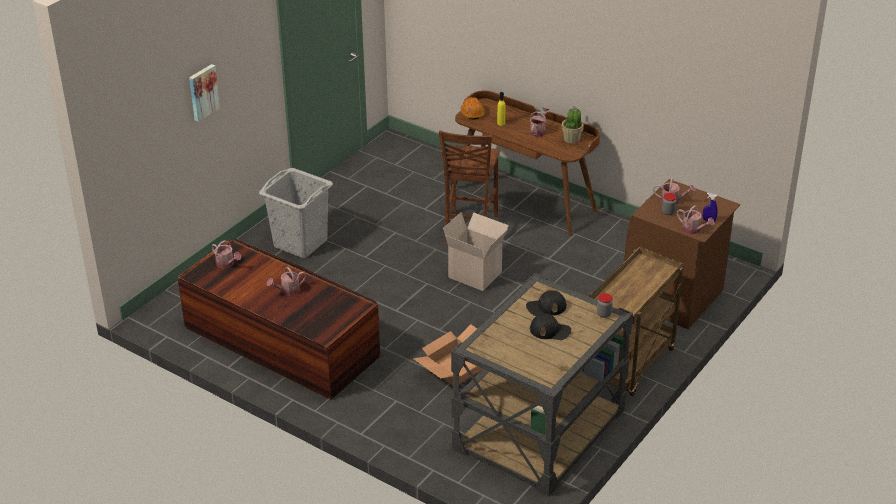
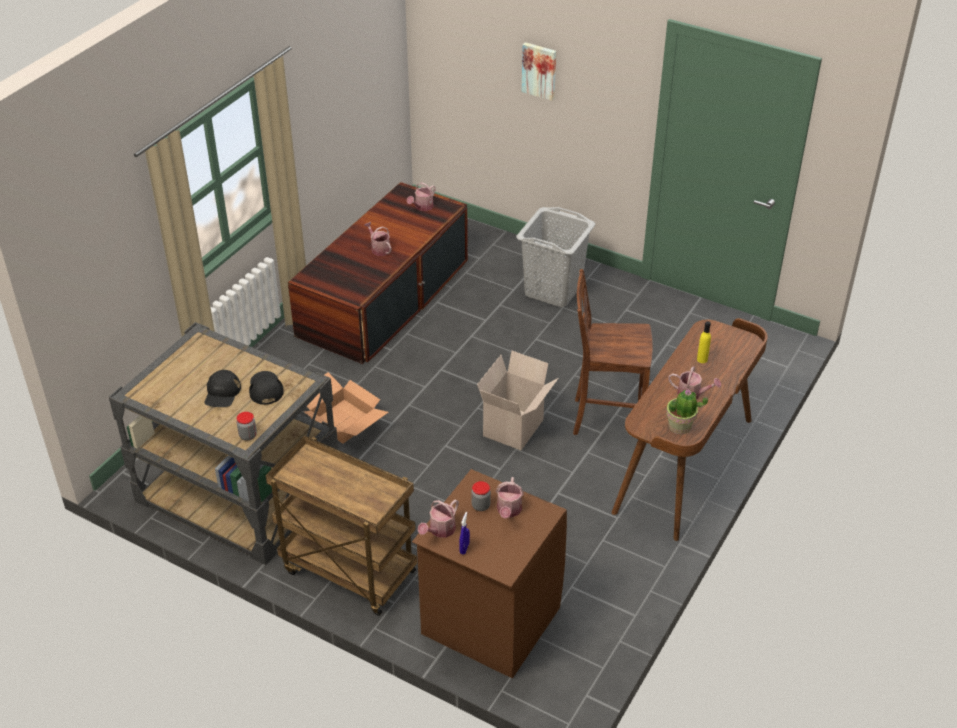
camera: 85 degrees right, 5 degrees up
orange hard hat [461,97,485,120] -> none

